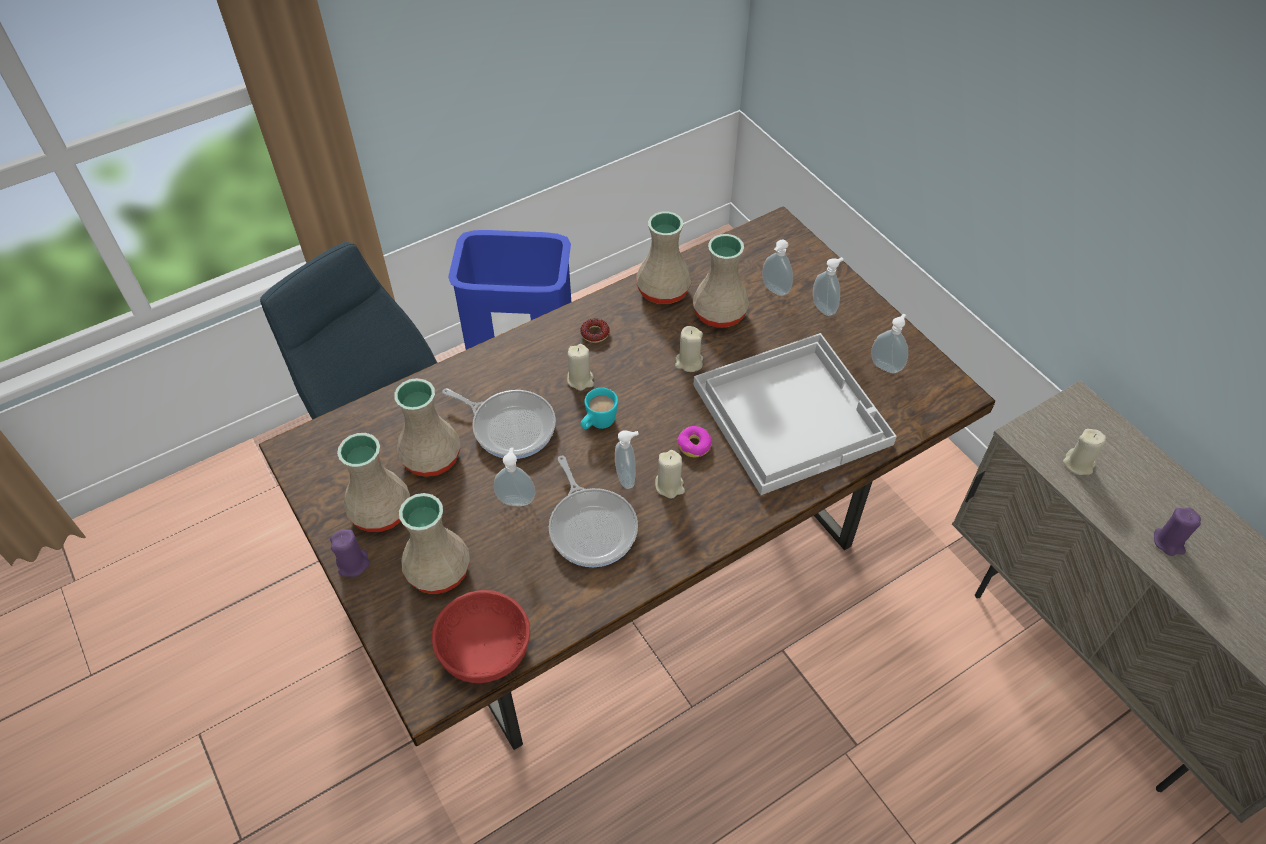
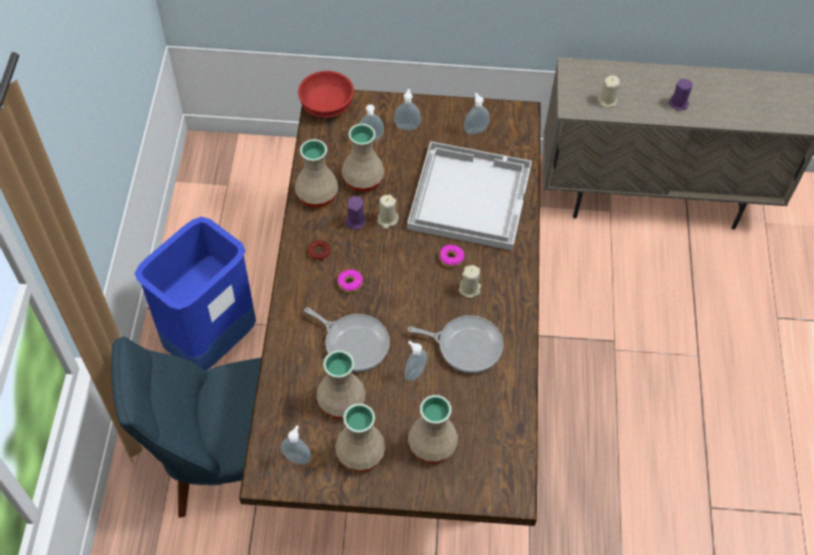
camera: 55 degrees left, 5 degrees up
purple candle [330,529,370,577] -> purple candle moved to [345,196,366,230]
red bowl [431,590,530,683] -> red bowl moved to [298,71,354,117]
frying pan [442,388,556,459] -> frying pan turned 60 degrees clockwise [304,307,390,372]
beige candle [567,344,594,391] -> donut [337,270,363,293]
turquoise mug [581,388,618,429] -> none
soap dispenser [615,430,639,489] -> soap dispenser moved to [281,425,311,464]

